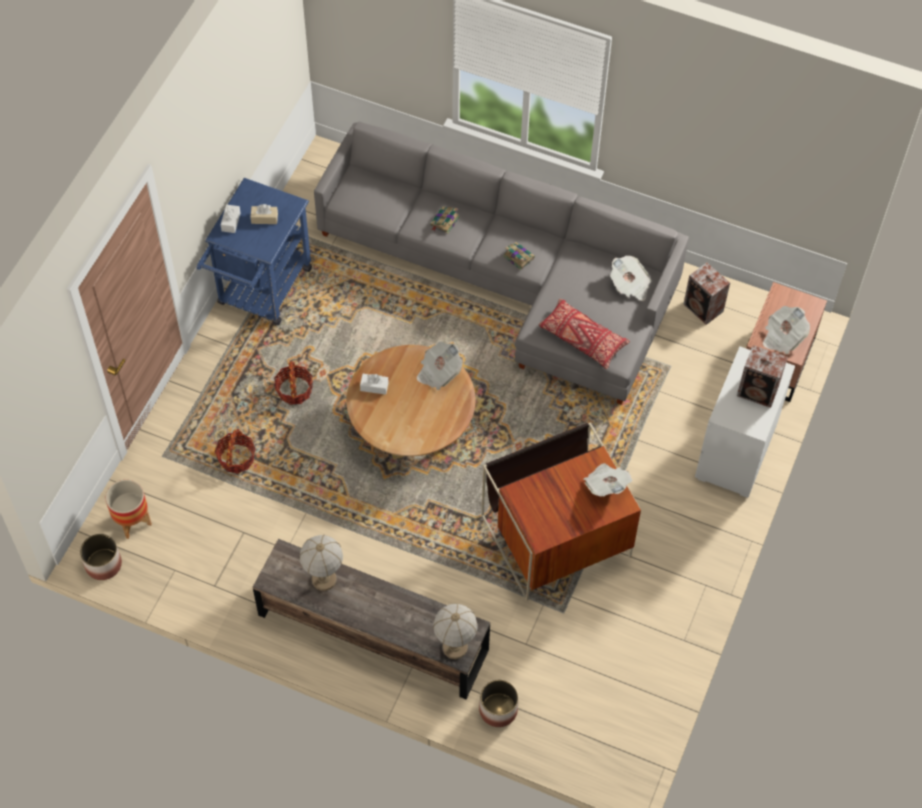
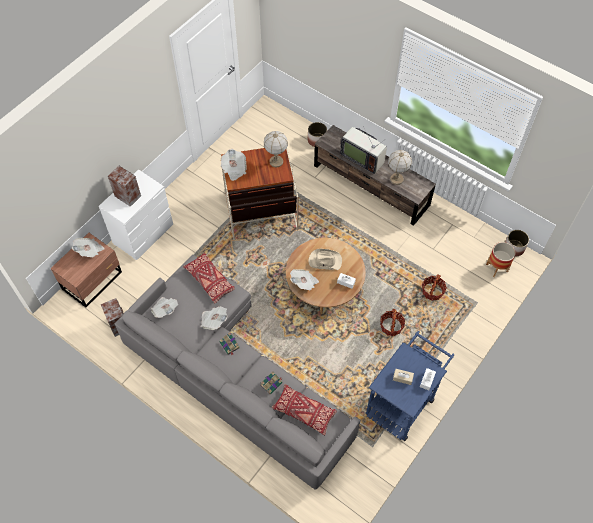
camera: 165 degrees left, 0 degrees up
table lamp [433,604,477,659] -> table lamp moved to [264,131,288,167]
none -> newspaper [201,306,227,330]
none -> red pillow [272,384,337,435]
none -> beige hat [309,249,342,270]
none -> television [340,126,387,174]

